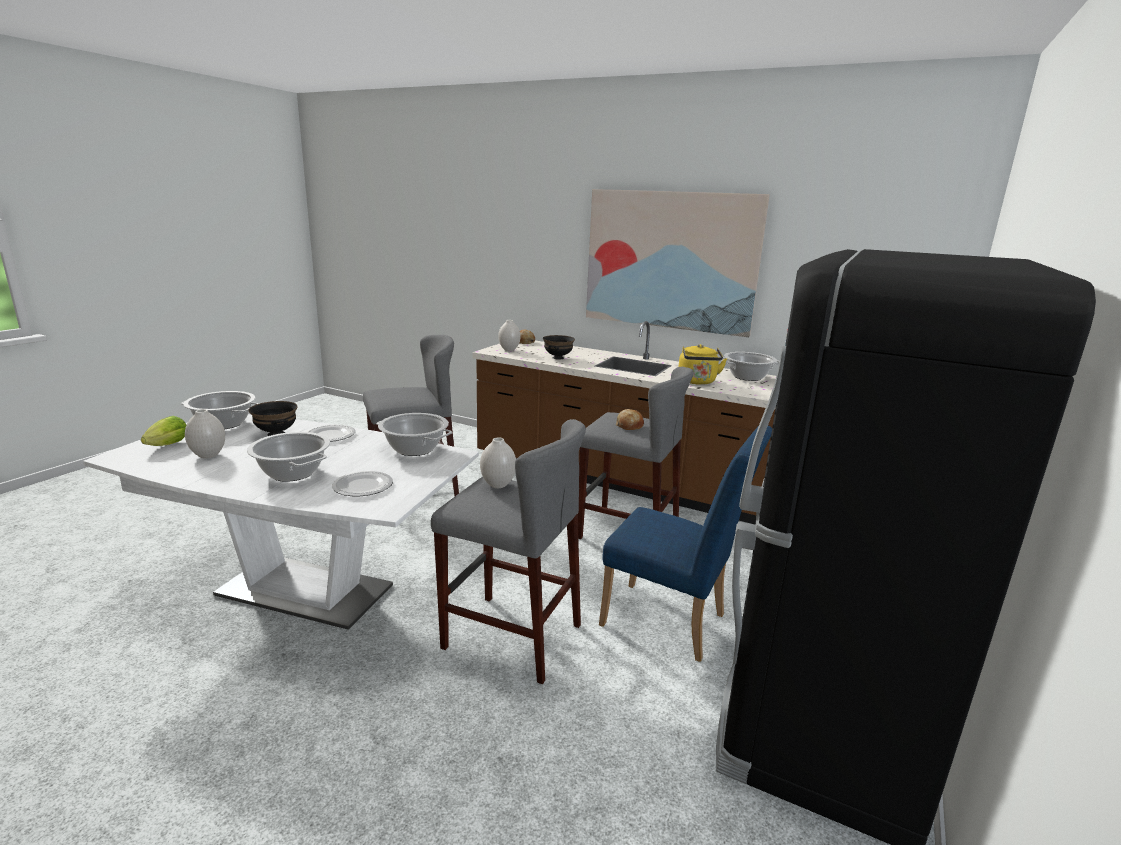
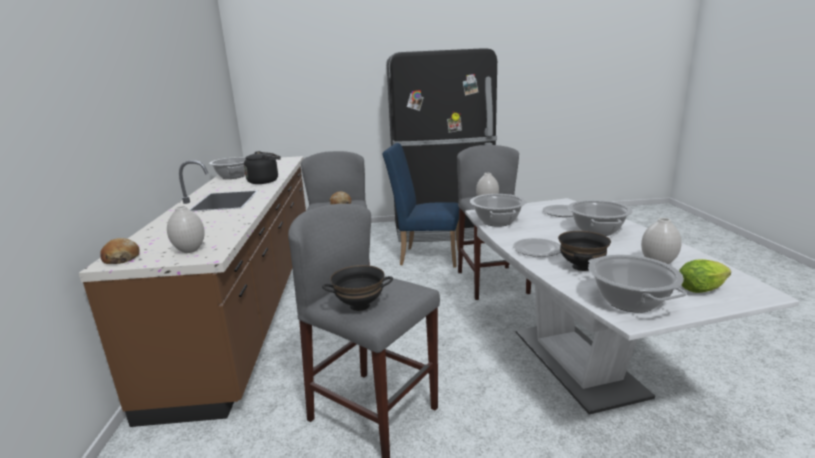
camera: 120 degrees left, 0 degrees up
black bowl [543,335,575,359] -> black bowl moved to [322,265,393,311]
picture [586,189,770,337] -> none
blue chair [599,425,772,662] -> blue chair turned 75 degrees counterclockwise [382,143,459,268]
yellow kettle [679,344,727,385] -> black kettle [244,151,281,184]

